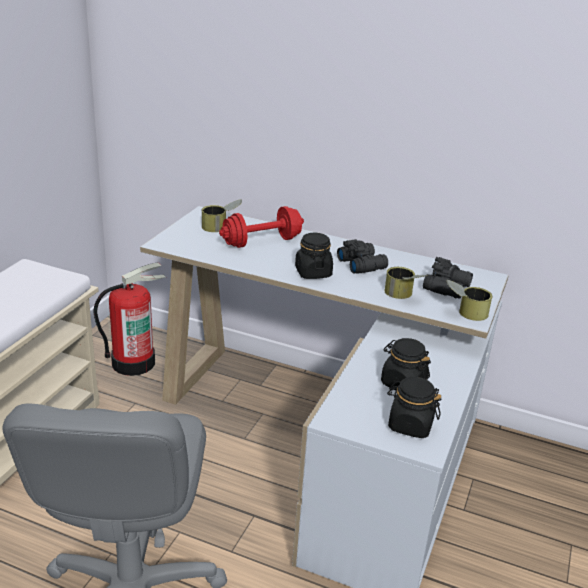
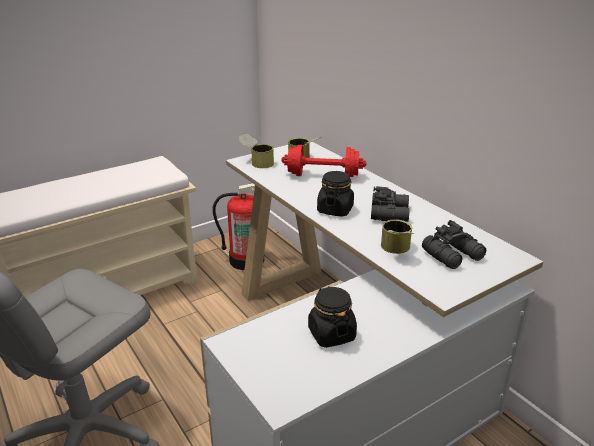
camera: 35 degrees right, 0 degrees up
black jar [387,377,441,438] -> none
can [446,280,493,321] -> can moved to [238,134,274,168]

